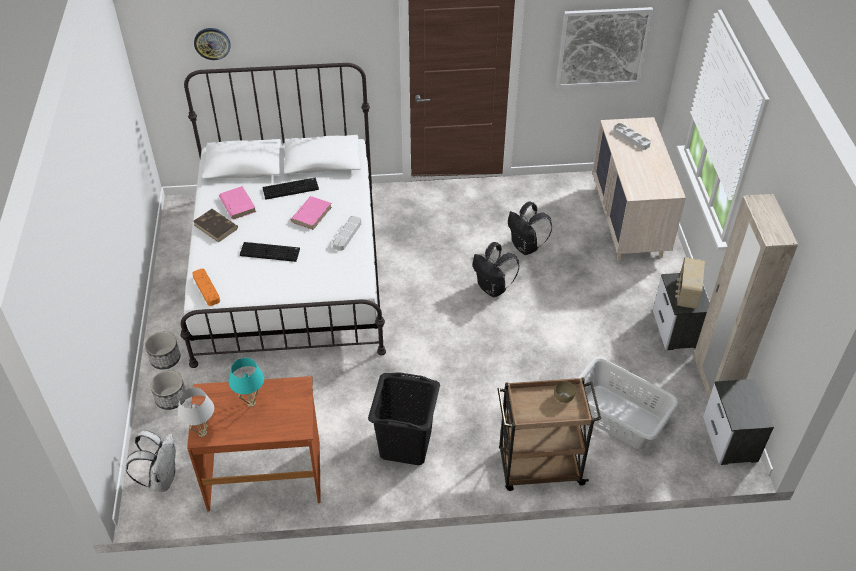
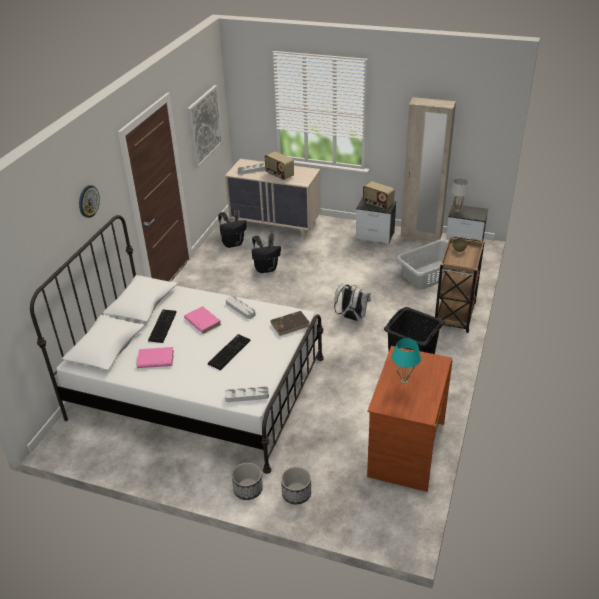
camera: 65 degrees left, 10 degrees down
white backpack [126,430,176,492] -> white backpack moved to [334,284,370,321]
white table lamp [178,388,214,437] -> white table lamp moved to [450,178,470,212]
orange tray [192,269,220,306] -> grey tray [225,386,269,402]
brown book [193,209,238,243] -> brown book moved to [271,311,310,336]
wall clock [194,28,231,60] -> wall clock moved to [79,185,100,218]
black backpack [473,242,520,297] -> black backpack moved to [218,210,247,248]
none -> radio [264,151,294,180]

